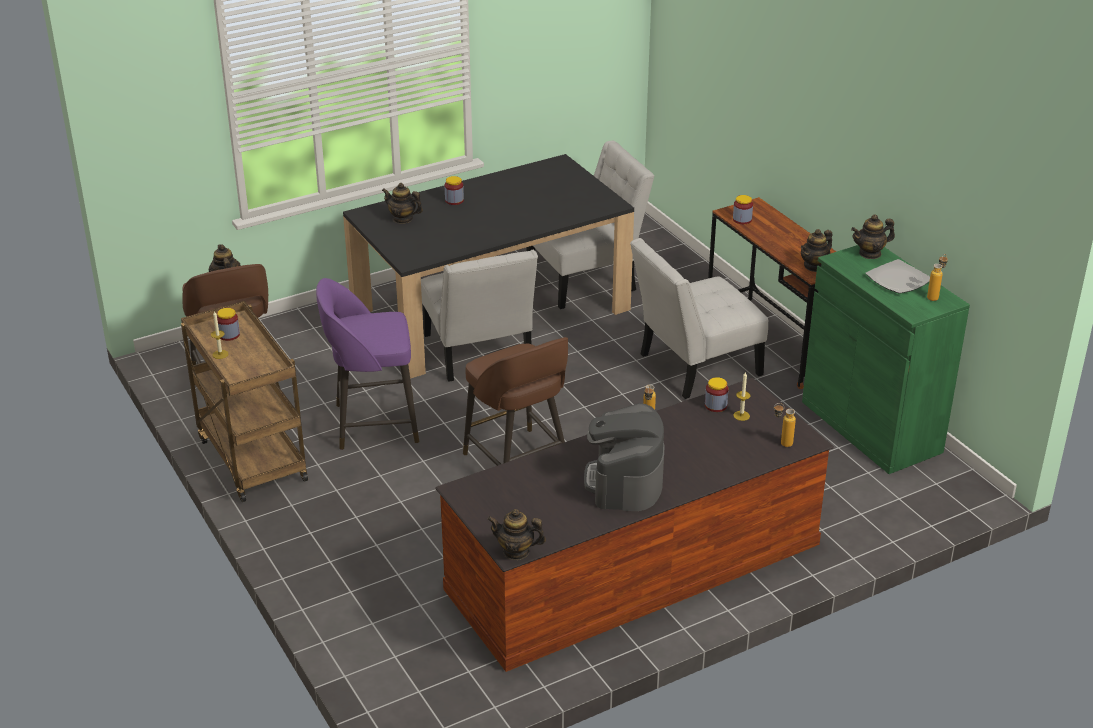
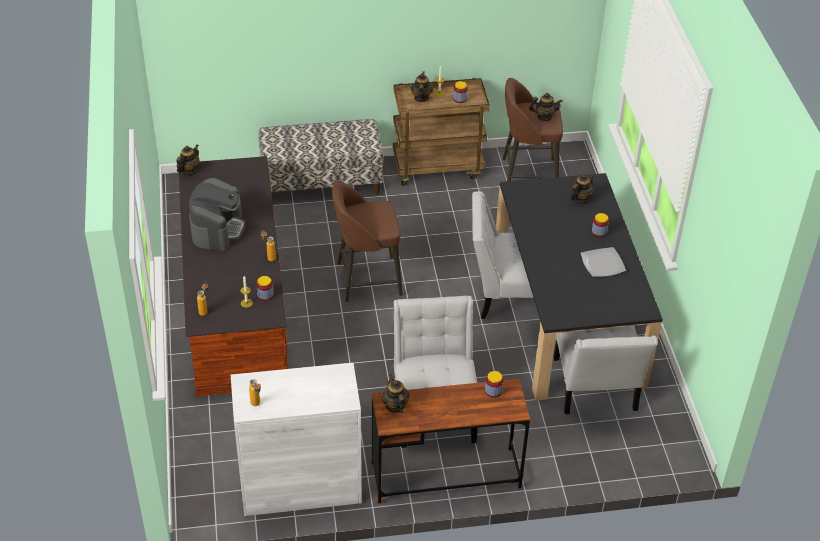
camera: 110 degrees right, 10 degrees up
purple stool [316,278,419,450] -> none
coffee machine [584,403,664,511] -> coffee machine turned 75 degrees clockwise [189,178,245,251]
green cabinet [802,245,970,474] -> white cabinet [231,363,362,516]
teapot [851,214,895,259] -> teapot moved to [411,71,433,102]
plate [866,259,930,294] -> plate moved to [581,247,626,277]
none -> bench [259,119,383,202]

